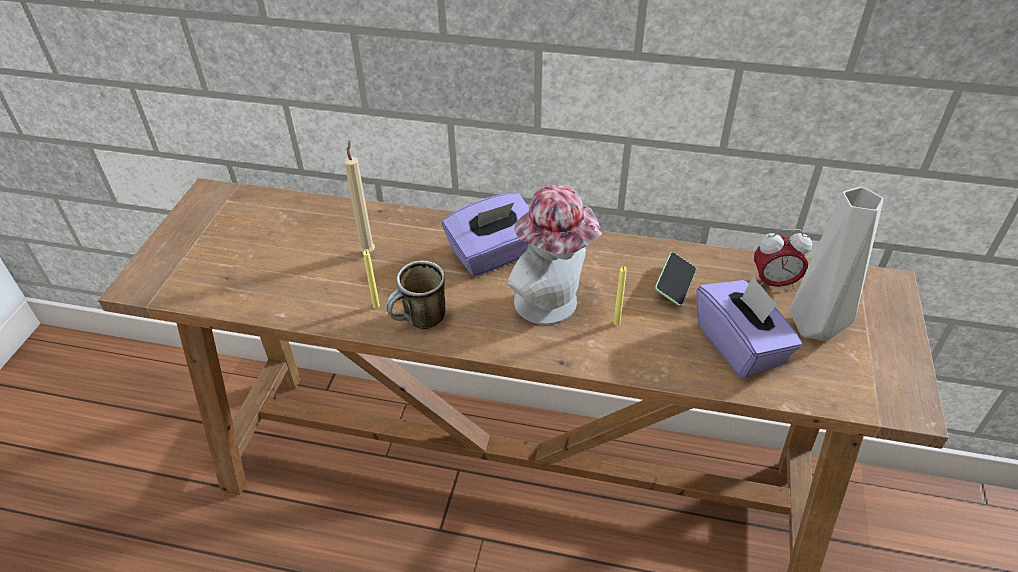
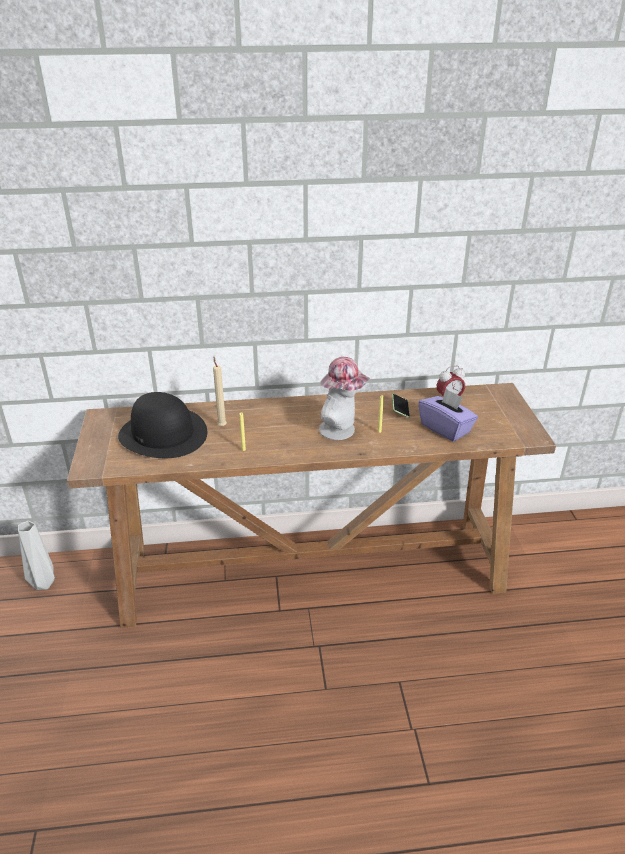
camera: 20 degrees left, 10 degrees down
mug [386,261,446,329] -> none
purple tissue box [442,193,529,276] -> none
grey vase [789,187,883,341] -> grey vase moved to [18,521,55,590]
none -> black hat [118,392,207,458]

